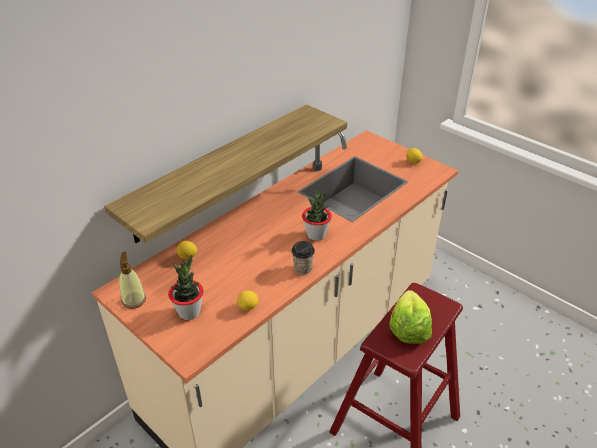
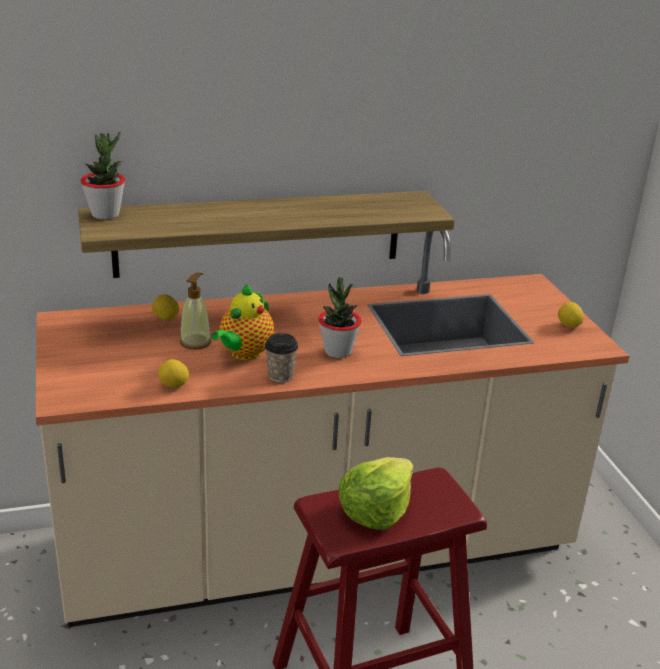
camera: 30 degrees right, 10 degrees down
soap dispenser [119,252,146,309] -> soap dispenser moved to [180,272,211,350]
potted plant [168,255,204,320] -> potted plant moved to [81,131,125,219]
none -> teapot [211,284,274,360]

